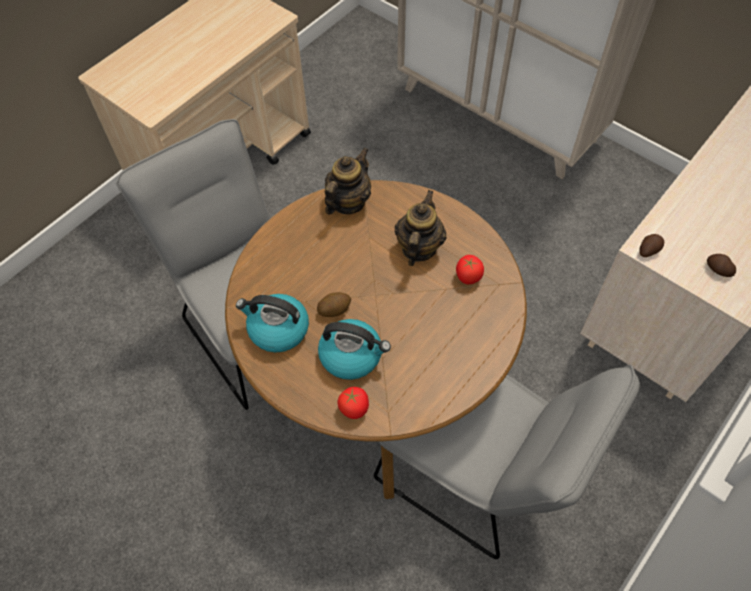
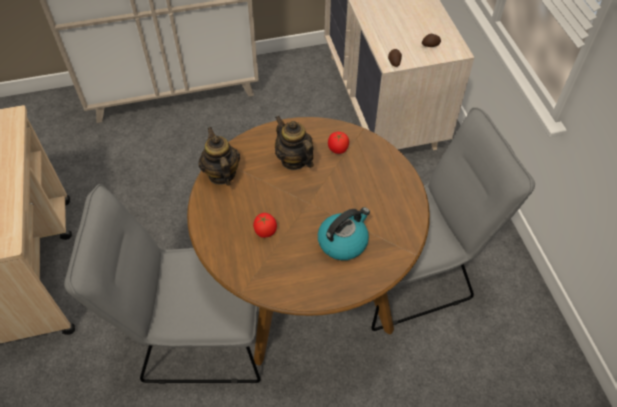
camera: 55 degrees left, 5 degrees down
kettle [236,294,309,353] -> none
potato [317,292,351,317] -> none
tomato [337,387,369,419] -> tomato moved to [253,213,277,238]

